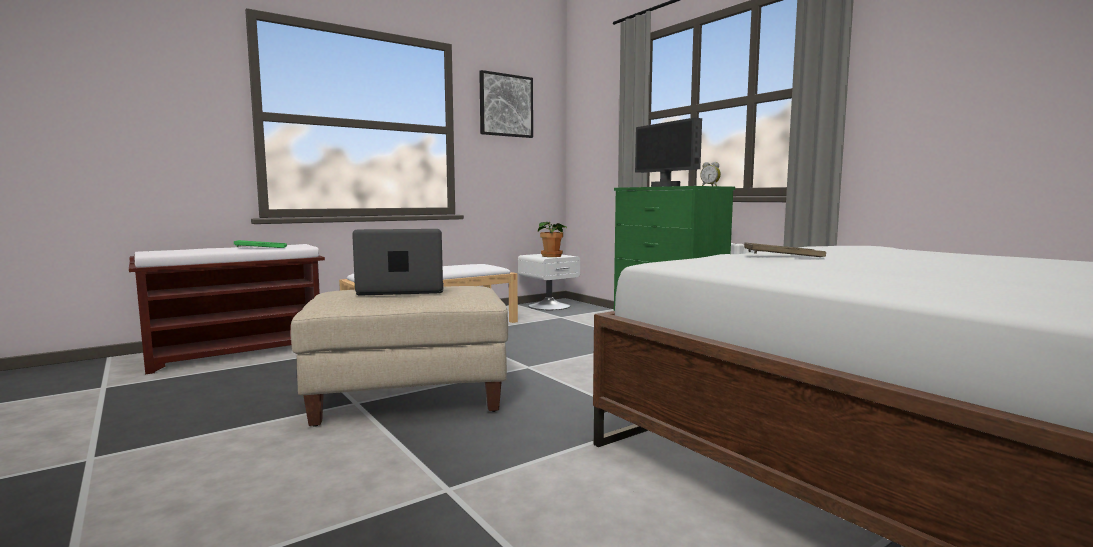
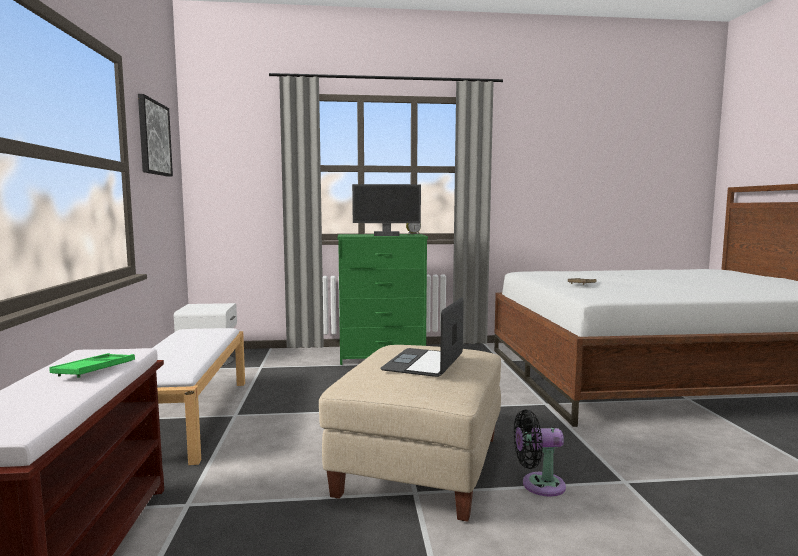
camera: 60 degrees left, 0 degrees up
potted plant [538,222,567,257] -> none
none -> black fan [514,410,566,497]

